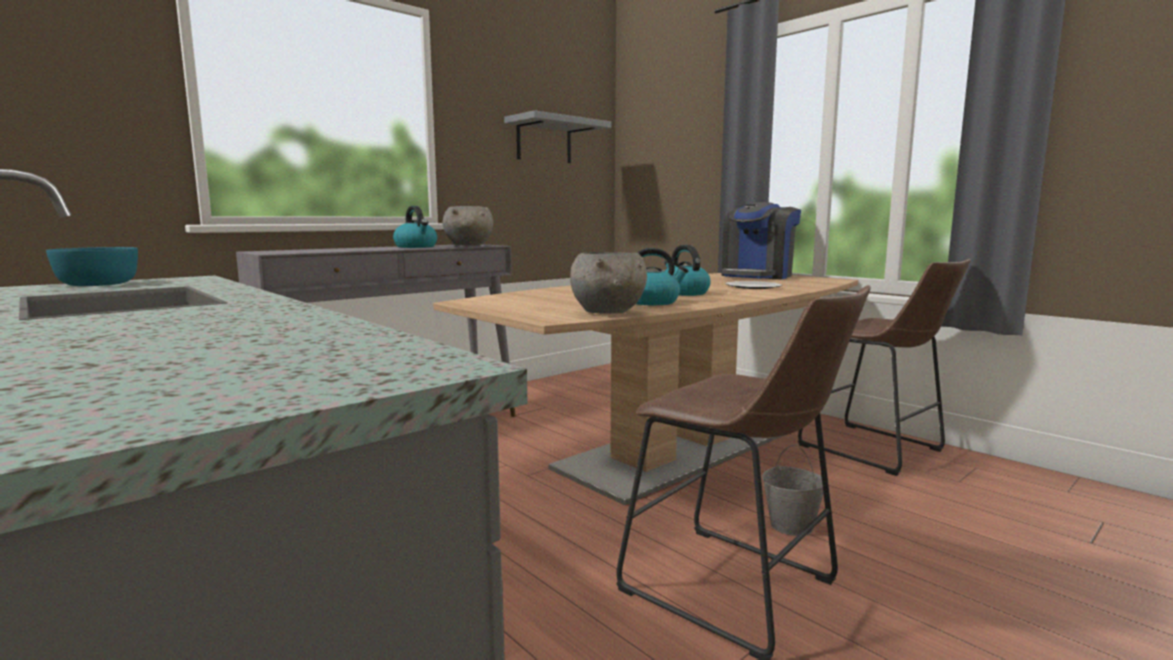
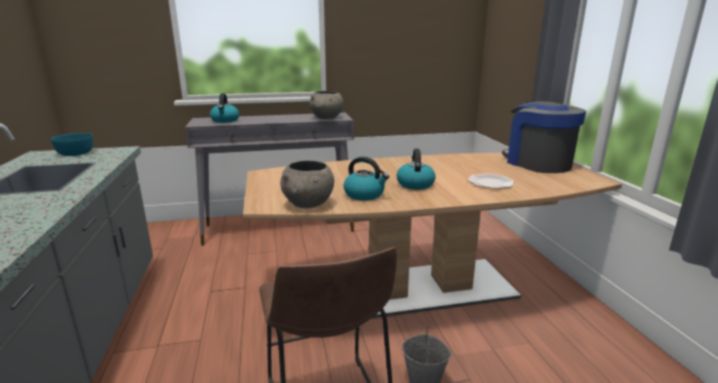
camera: 30 degrees right, 10 degrees up
kettle [393,206,437,248] -> kettle moved to [210,93,239,123]
grey shelf [504,110,612,163] -> none
coffee machine [721,202,801,279] -> coffee machine turned 90 degrees clockwise [502,101,586,173]
brown stool [798,259,971,476] -> none

